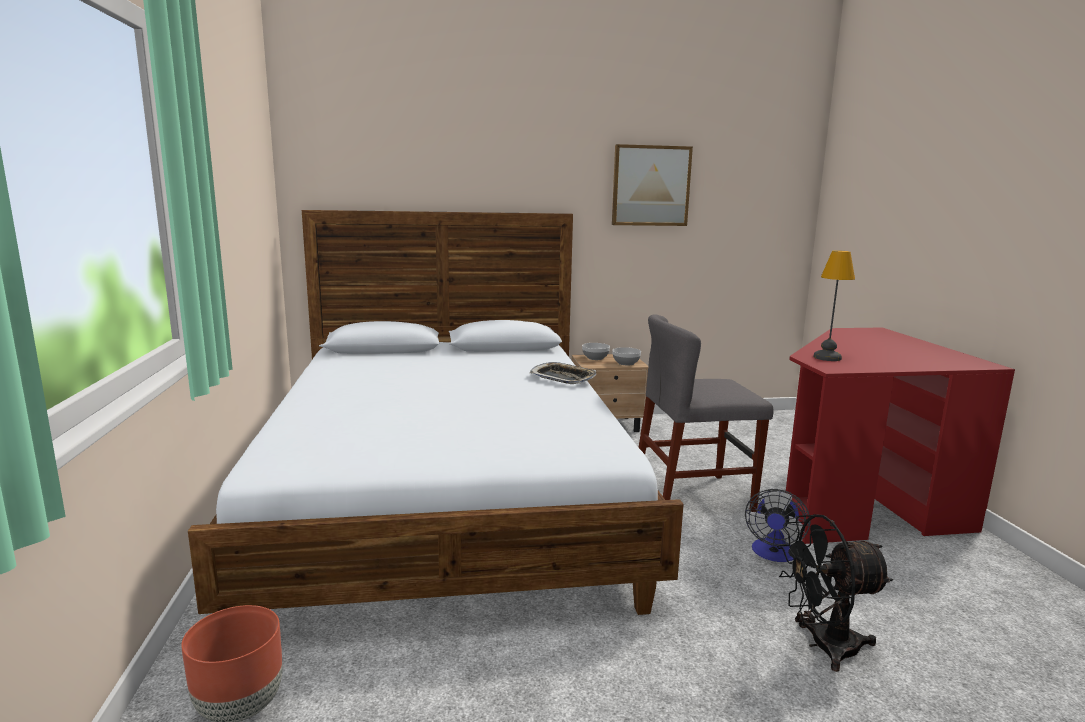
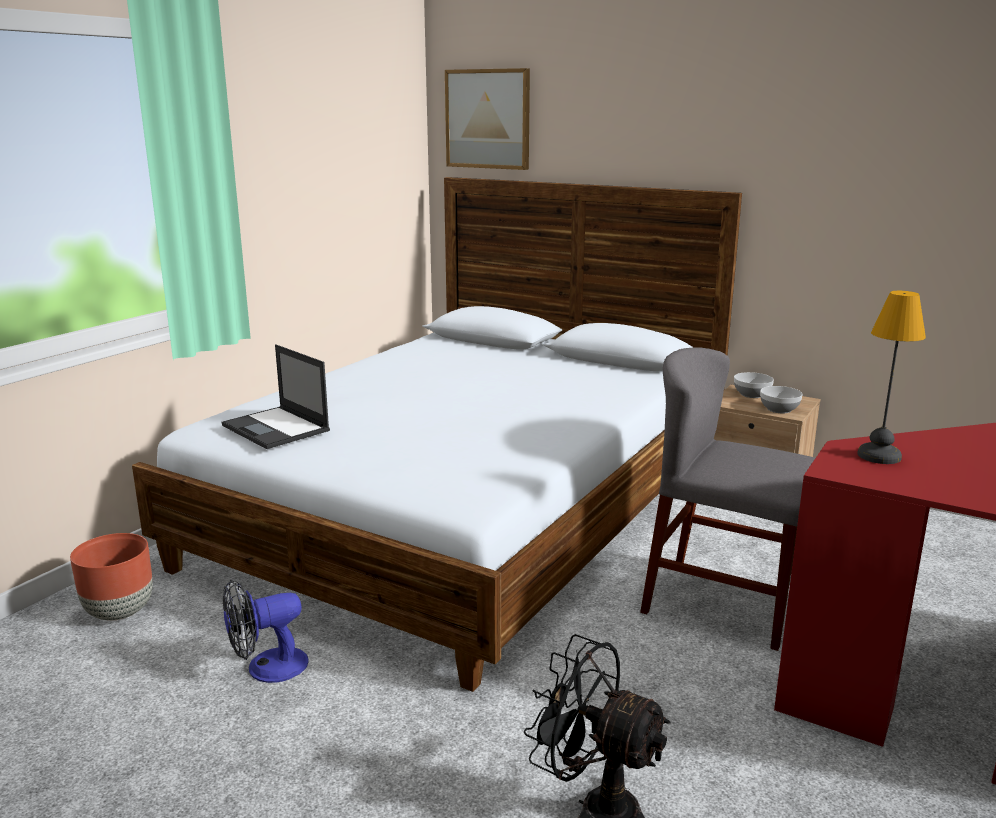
camera: 40 degrees right, 5 degrees up
tray [529,362,596,384] -> none
picture [612,144,693,226] -> picture moved to [445,68,530,170]
fan [745,489,810,562] -> fan moved to [223,580,309,683]
none -> laptop [222,344,330,449]

